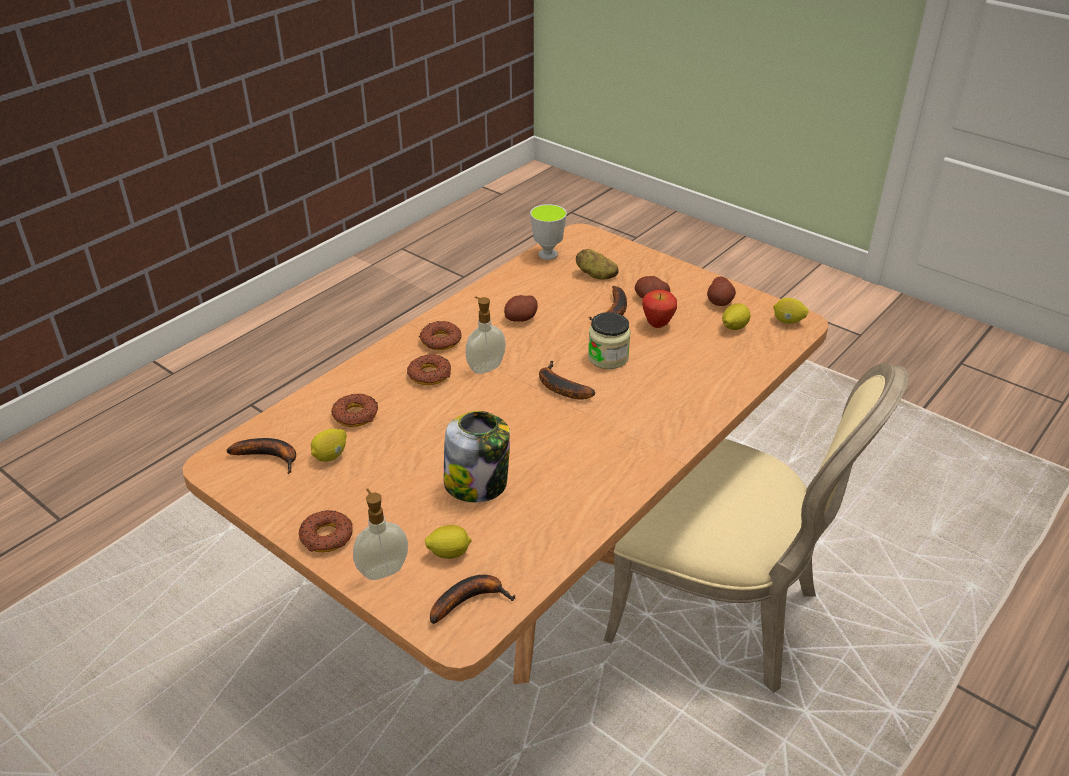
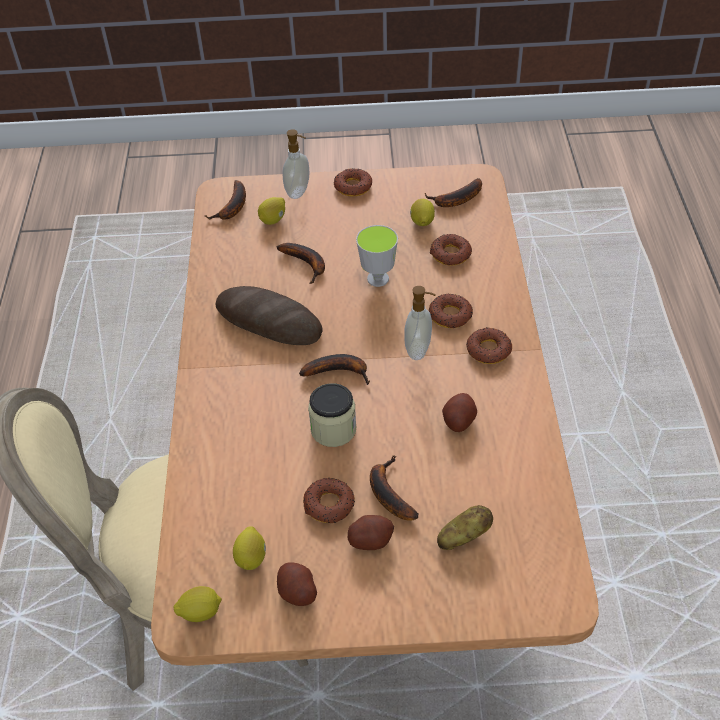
camera: 140 degrees right, 10 degrees up
jar [444,411,510,502] -> banana [276,243,325,284]
cup [530,204,567,260] -> cup moved to [356,225,398,287]
apple [642,290,677,328] -> donut [303,478,355,523]
none -> bread [215,286,323,345]

